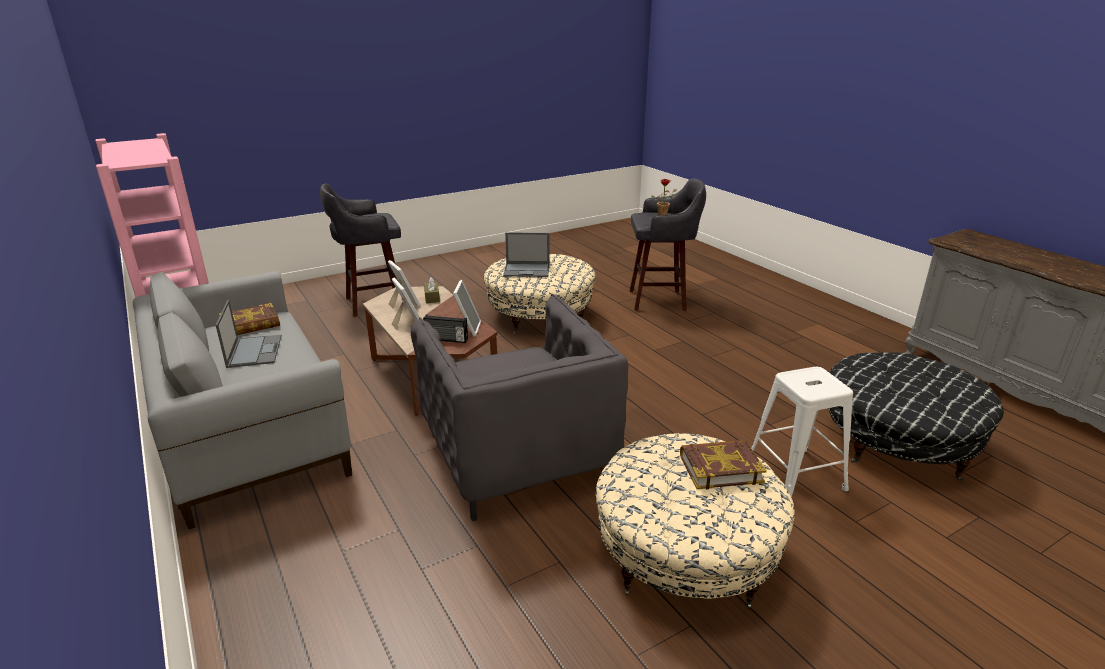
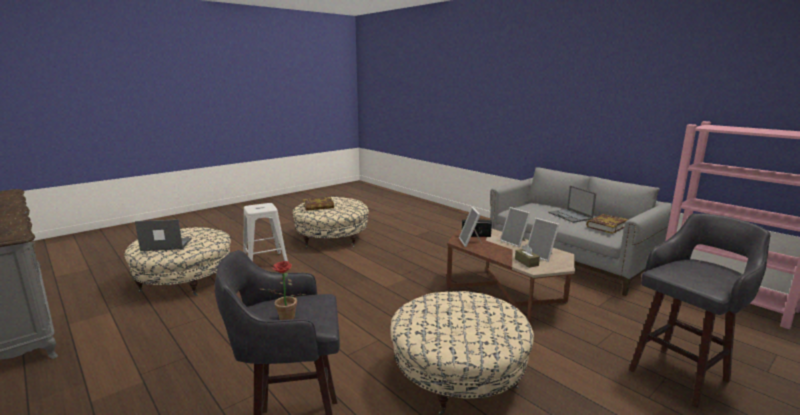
camera: 170 degrees right, 10 degrees down
grey armchair [411,294,628,521] -> none
laptop [503,232,550,277] -> laptop moved to [135,219,192,251]
black ottoman [828,352,1004,481] -> beige ottoman [124,227,231,296]

